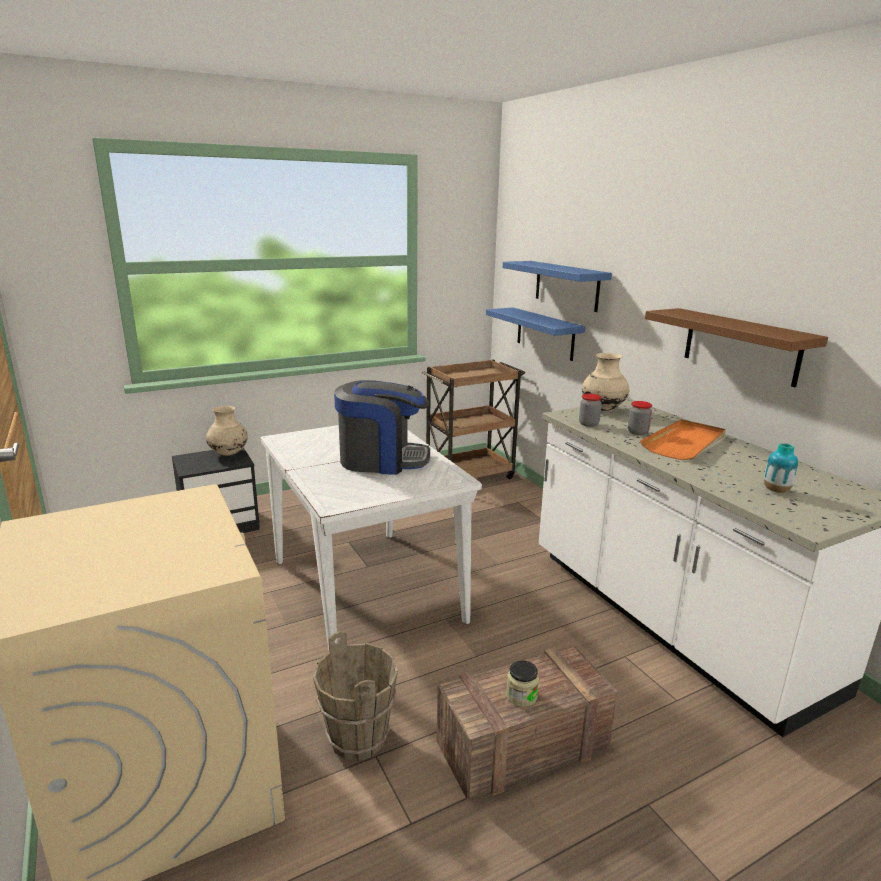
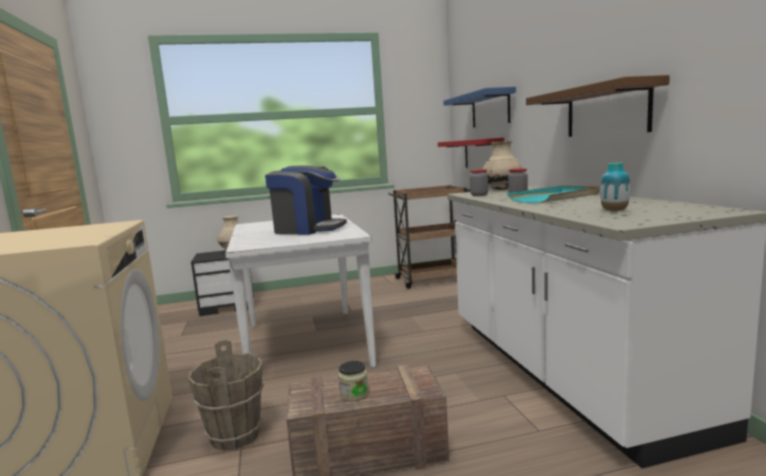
camera: 15 degrees right, 10 degrees down
blue shelf [486,307,585,361] -> red shelf [438,138,504,168]
orange tray [640,419,726,460] -> turquoise tray [507,186,600,203]

